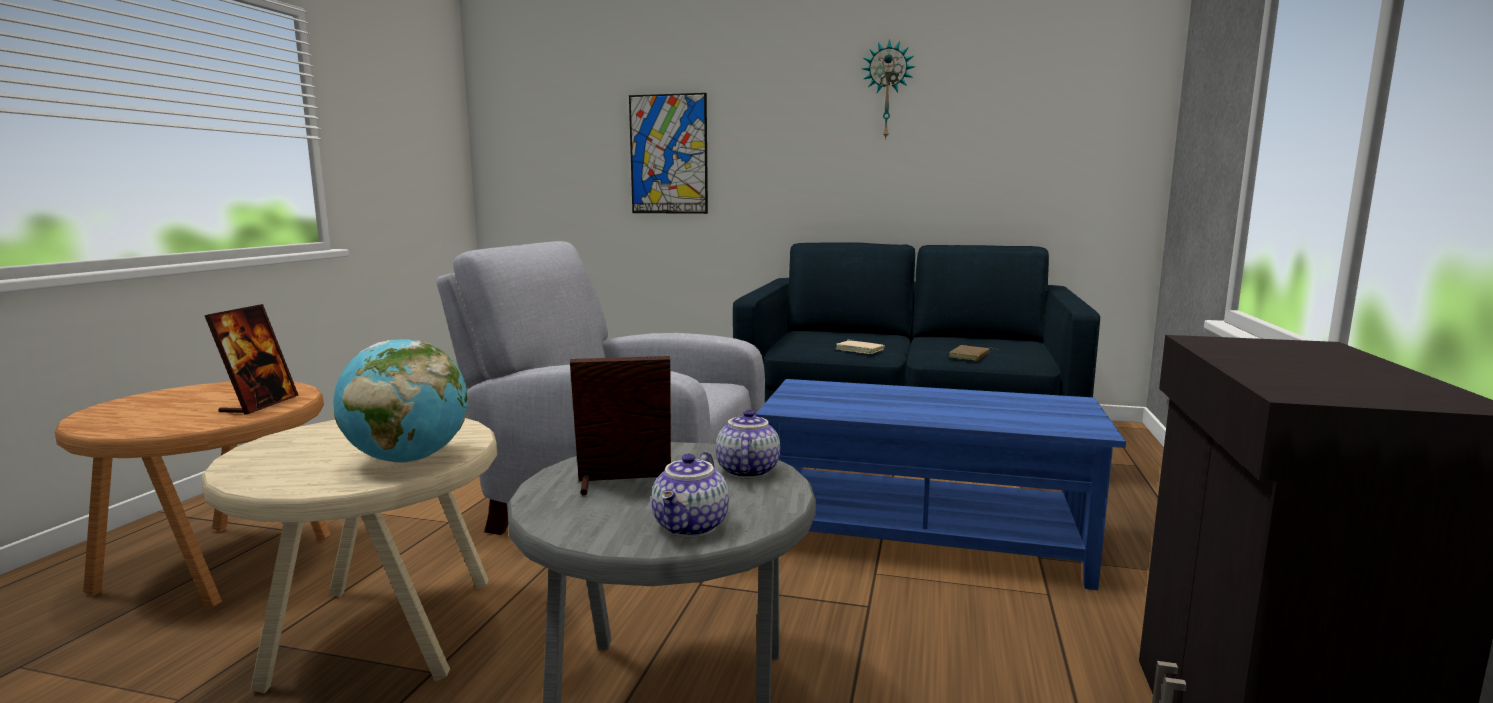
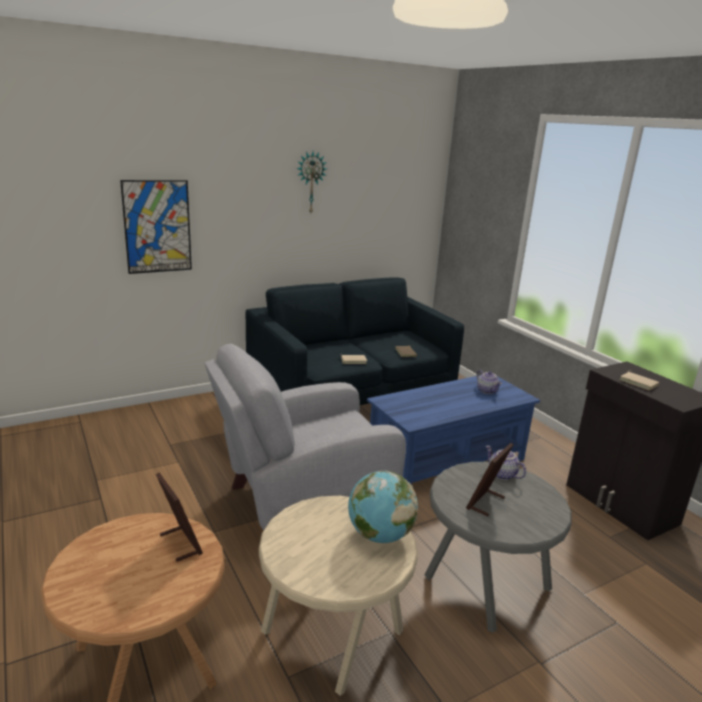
camera: 45 degrees left, 10 degrees up
teapot [651,452,729,537] -> teapot moved to [477,370,502,394]
none -> beige book [619,372,659,390]

